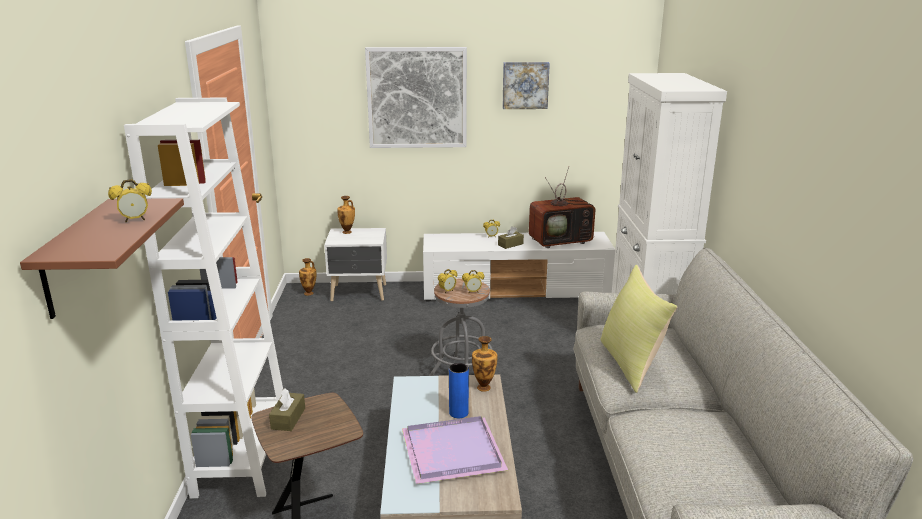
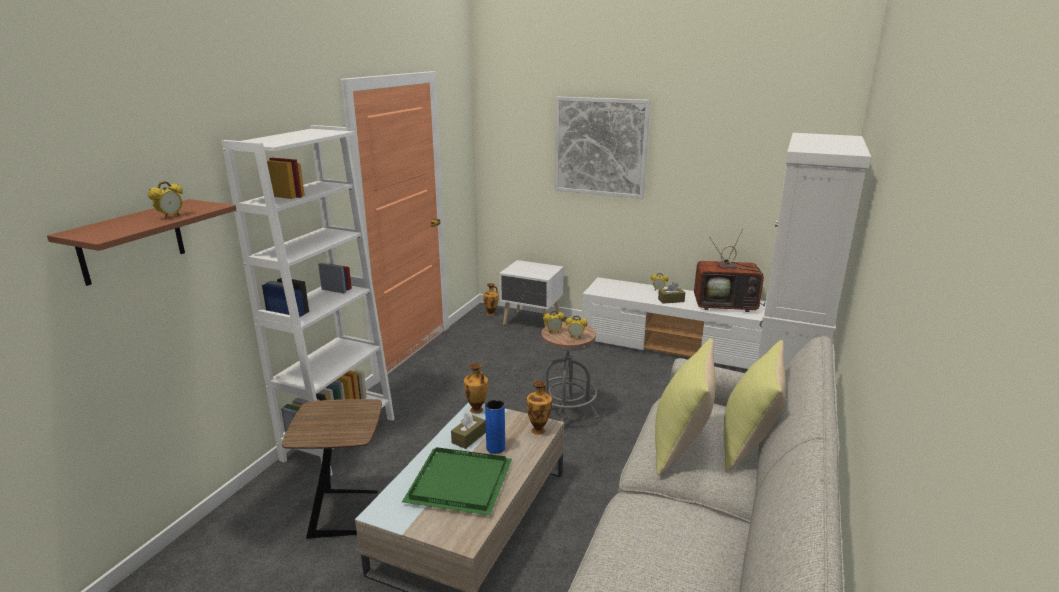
camera: 25 degrees right, 0 degrees up
alarm clock [108,179,152,222] -> alarm clock turned 60 degrees counterclockwise [148,181,183,219]
brown tissue box [269,389,305,431] -> brown tissue box moved to [451,412,486,449]
vase [337,196,355,234] -> vase moved to [464,363,488,414]
purple tray [402,416,508,484] -> green tray [402,447,512,516]
picture [502,62,550,109] -> none
none -> yellow pillow [724,340,786,473]

